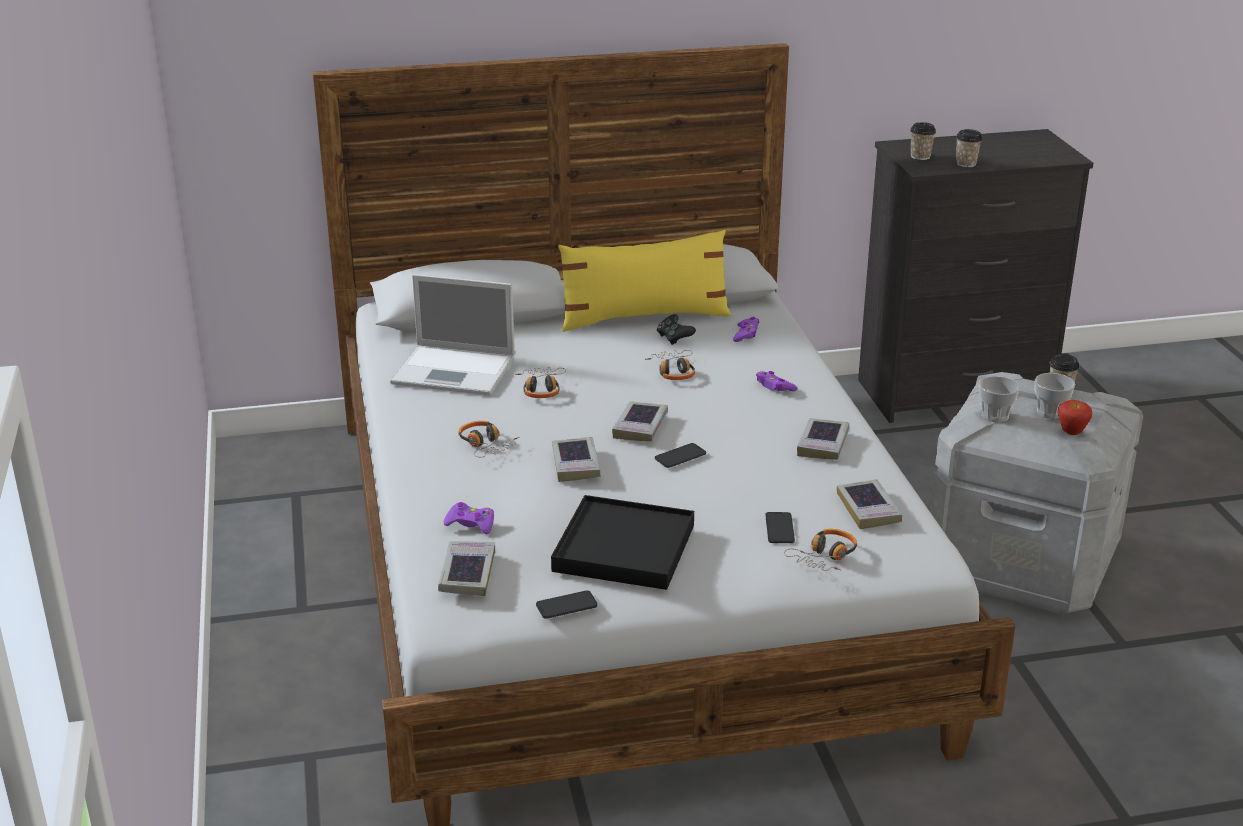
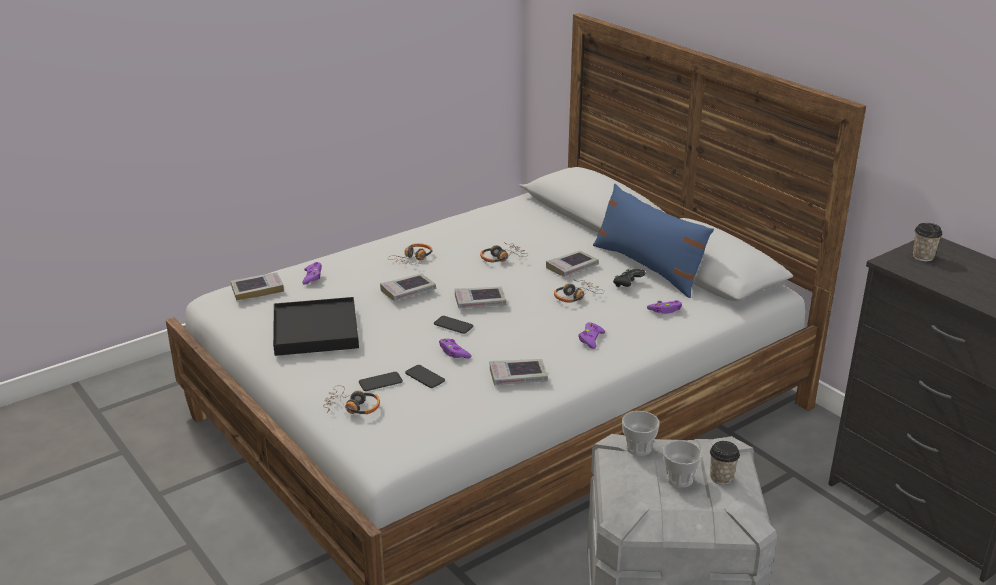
camera: 65 degrees right, 0 degrees up
laptop [390,274,515,395] -> none
phone [536,590,598,619] -> phone moved to [405,365,445,388]
yellow pillow [558,230,731,332] -> blue pillow [593,184,714,298]
book [837,479,902,529] -> book moved to [546,251,599,277]
cup [956,129,982,168] -> none
apple [1058,400,1092,435] -> none
none -> purple game controller [439,339,472,359]

